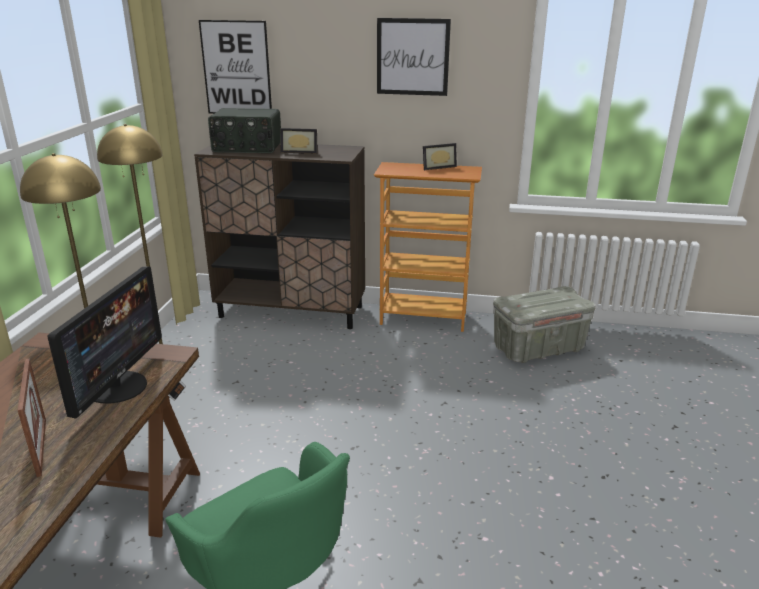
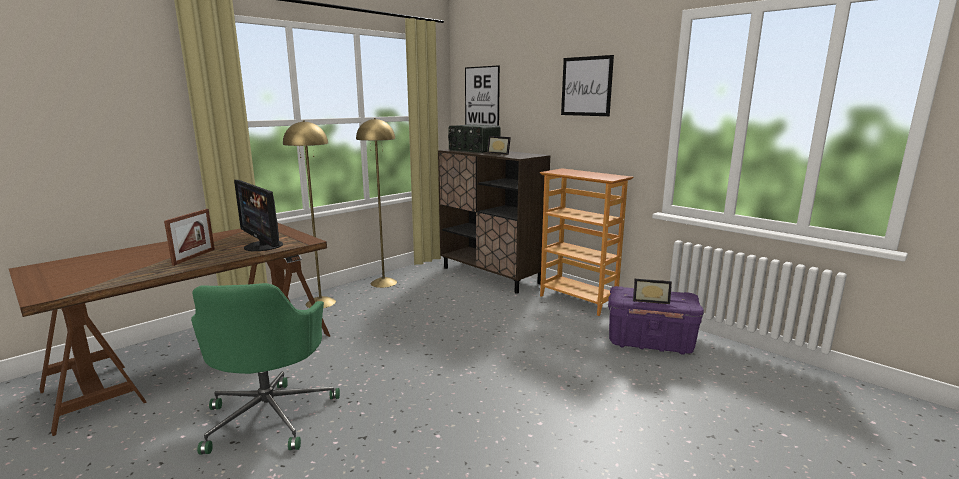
camera: 35 degrees right, 10 degrees down
monitor [47,267,162,418] -> monitor turned 90 degrees clockwise [234,180,283,251]
picture frame [423,143,457,170] -> picture frame moved to [633,279,672,304]
grey storage box [493,286,596,363] -> purple storage box [608,286,704,355]

